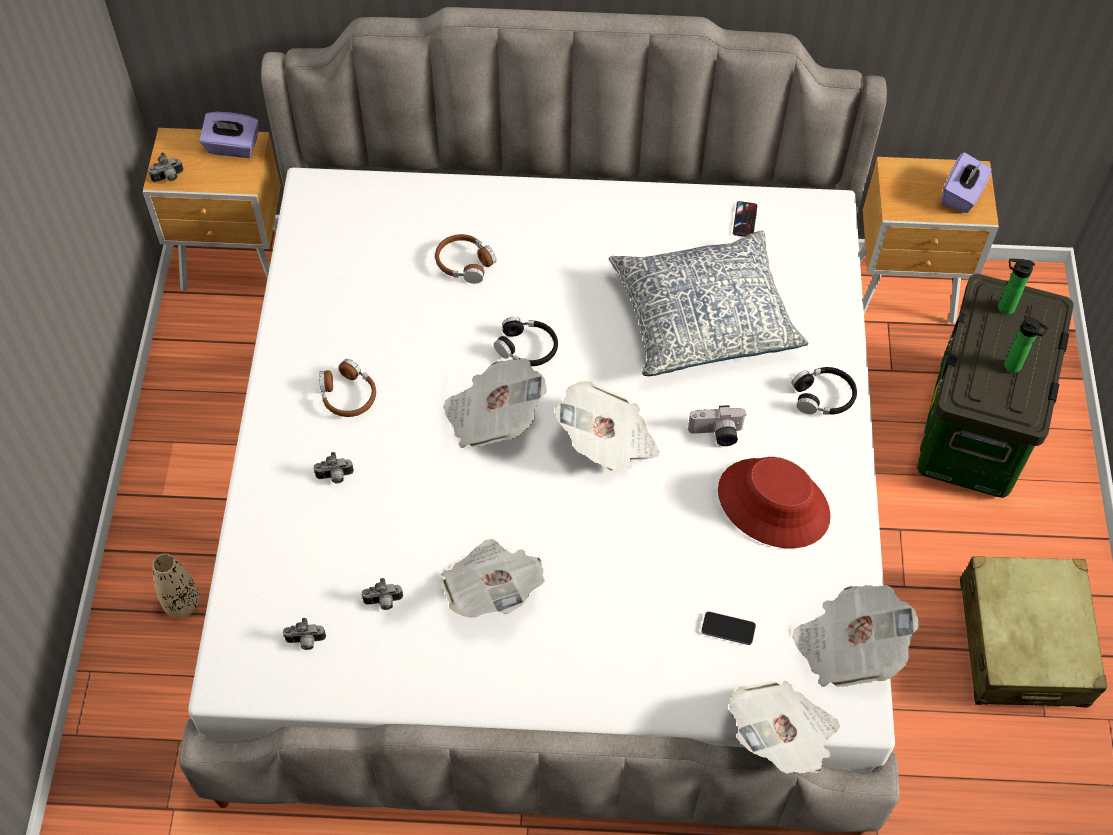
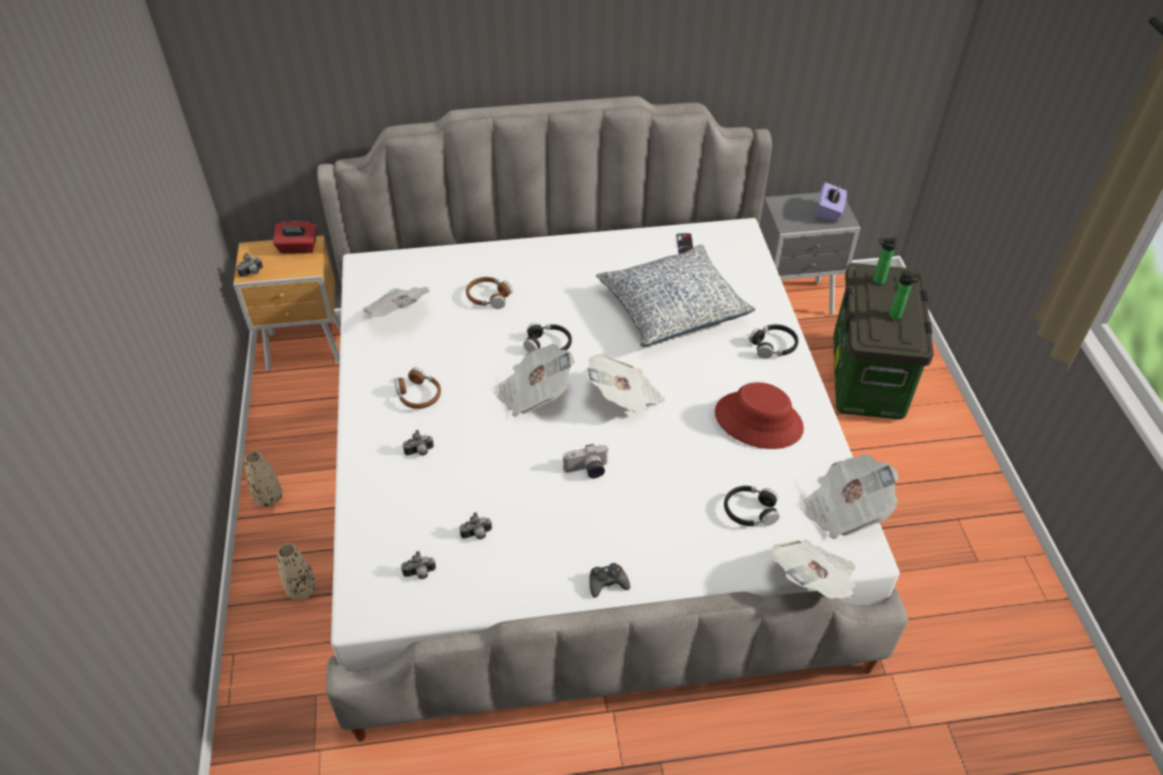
camera: 10 degrees left, 10 degrees down
purple tissue box [199,112,259,158] -> red tissue box [273,221,317,254]
newspaper [441,539,545,618] -> newspaper moved to [363,287,430,317]
camera [688,405,747,446] -> camera moved to [563,444,609,478]
phone [701,611,756,645] -> black headphones [724,486,780,526]
brown nightstand [859,157,999,324] -> grey nightstand [760,192,861,315]
beige suitcase [960,556,1107,708] -> none
none -> beige vase [245,451,282,507]
none -> black game controller [589,563,630,598]

